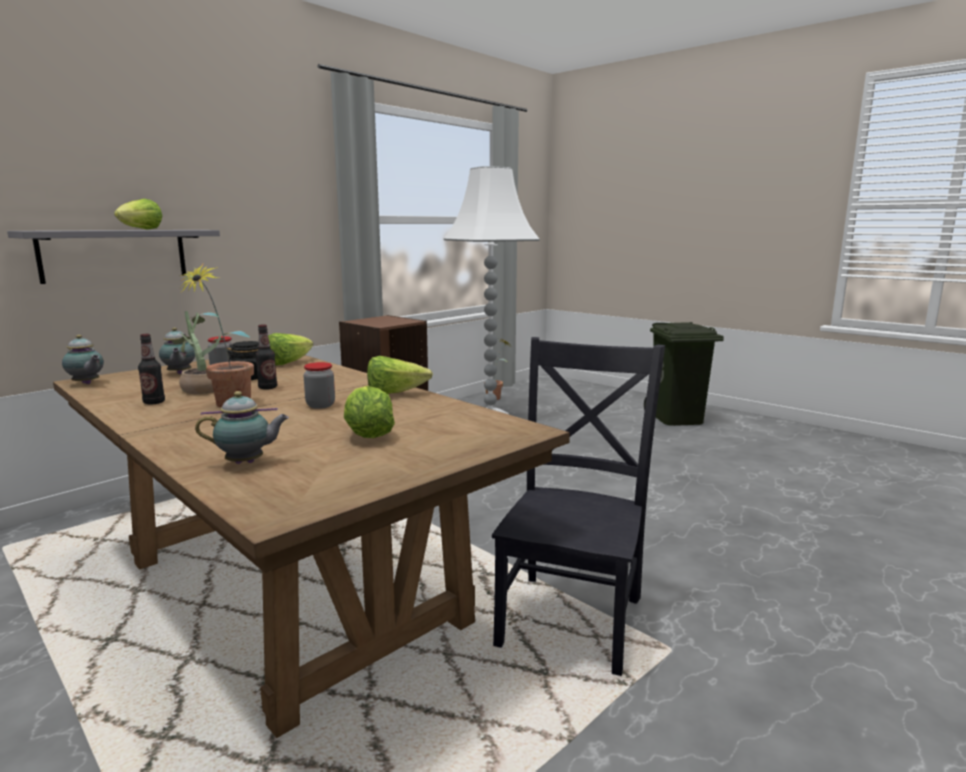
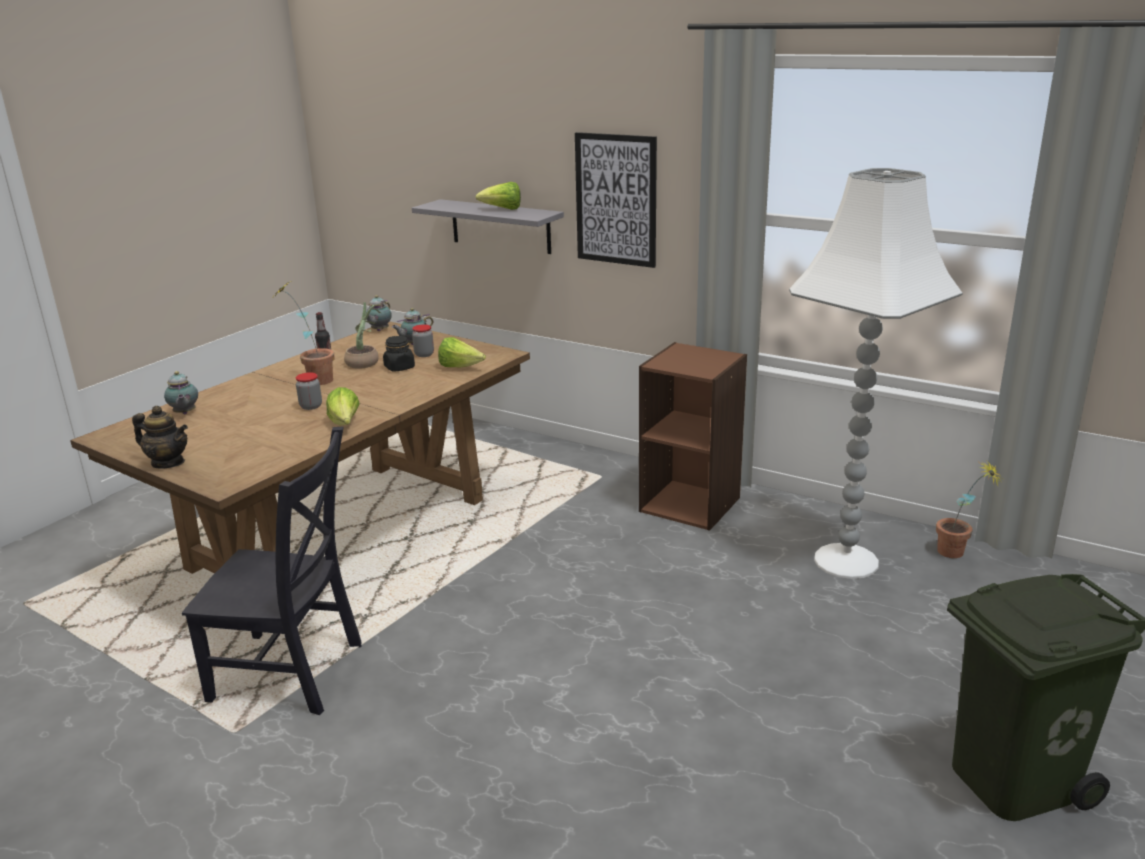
camera: 80 degrees right, 10 degrees up
bottle [255,324,277,390] -> none
lettuce [344,386,395,438] -> none
none -> teapot [132,406,188,469]
none -> picture [575,132,657,268]

